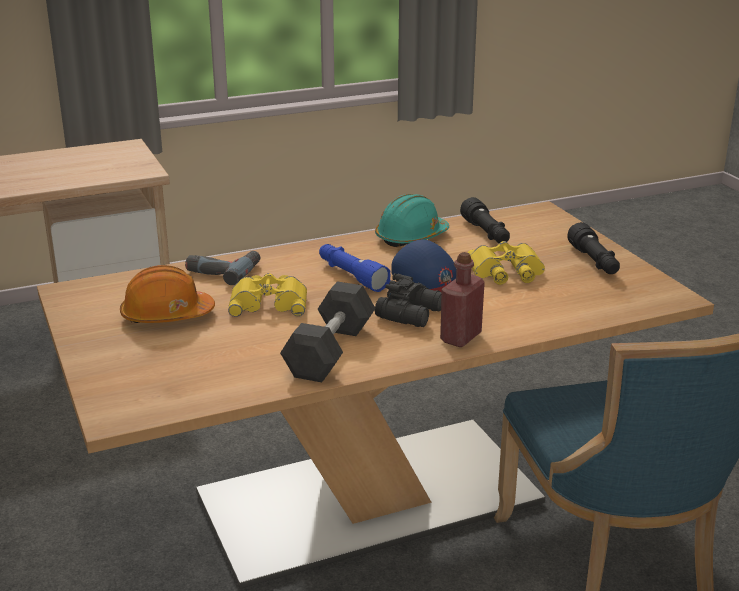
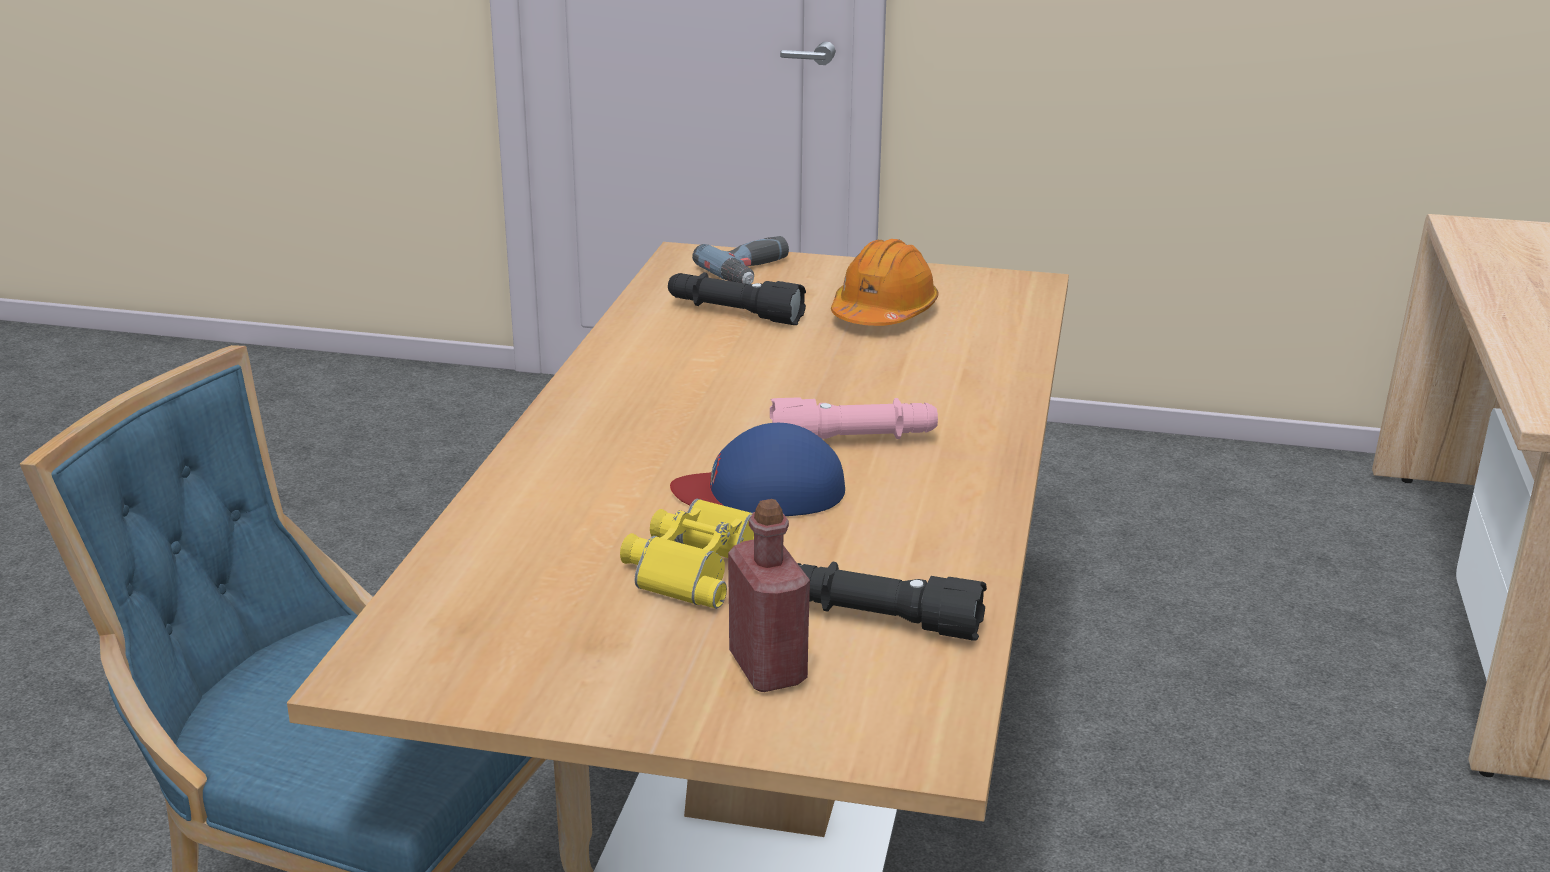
camera: 125 degrees right, 0 degrees up
power drill [185,251,261,285] -> power drill moved to [692,236,789,285]
yellow binoculars [228,273,307,317] -> none
grey dumbbell [280,281,376,382] -> none
blue flashlight [319,244,391,292] -> pink flashlight [770,397,938,439]
turquoise hard hat [375,194,449,247] -> none
black binoculars [375,273,442,327] -> none
red bottle [440,252,485,347] -> red bottle moved to [728,499,810,692]
black flashlight [567,222,620,274] -> black flashlight moved to [668,272,806,325]

